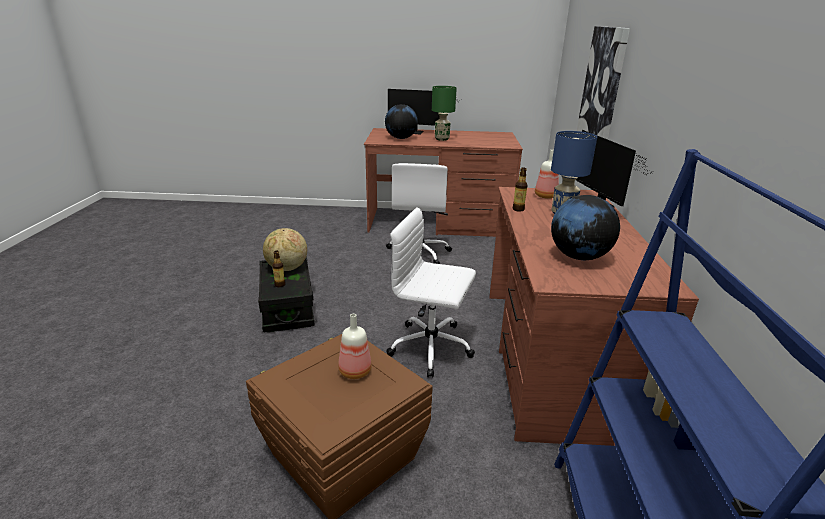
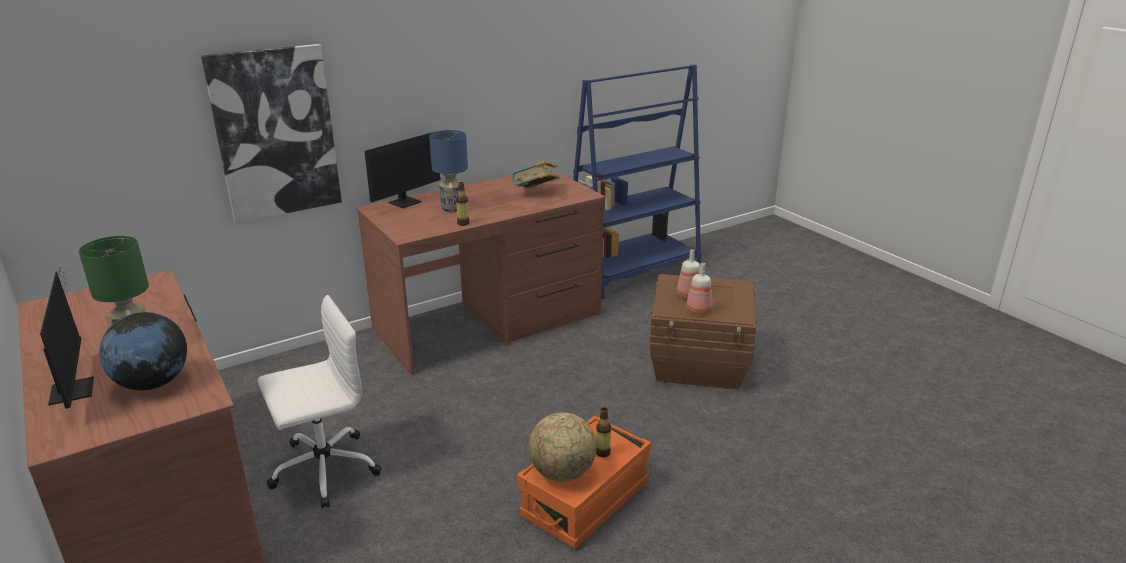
camera: 125 degrees left, 0 degrees up
black storage box [258,256,315,332] -> orange storage box [517,415,651,549]
white office chair [386,207,476,378] -> none
bottle [535,149,559,199] -> bottle moved to [686,263,712,315]
globe [551,195,620,260] -> book [512,161,561,188]

